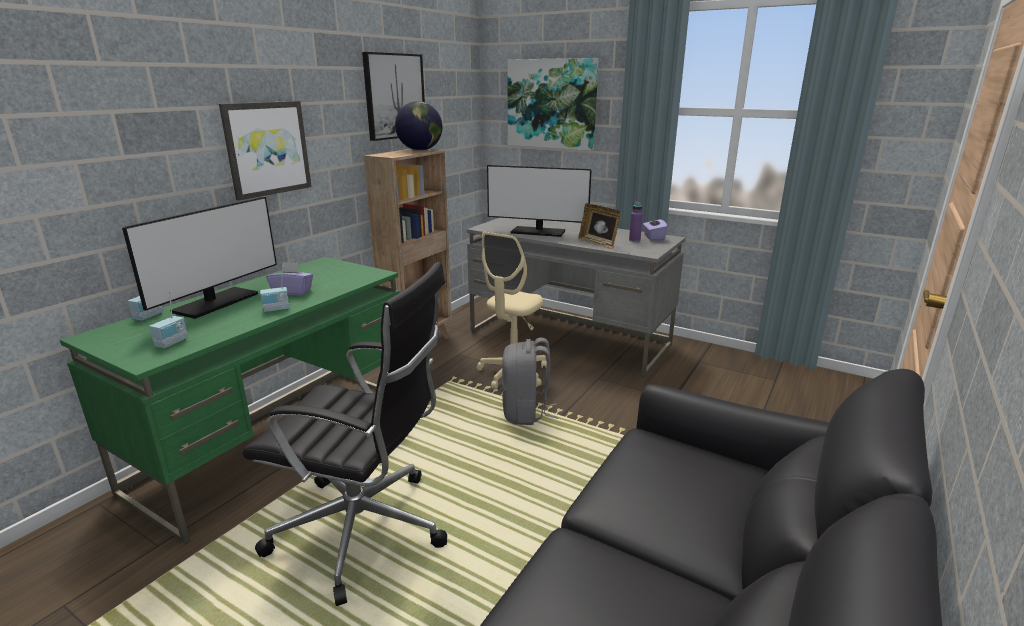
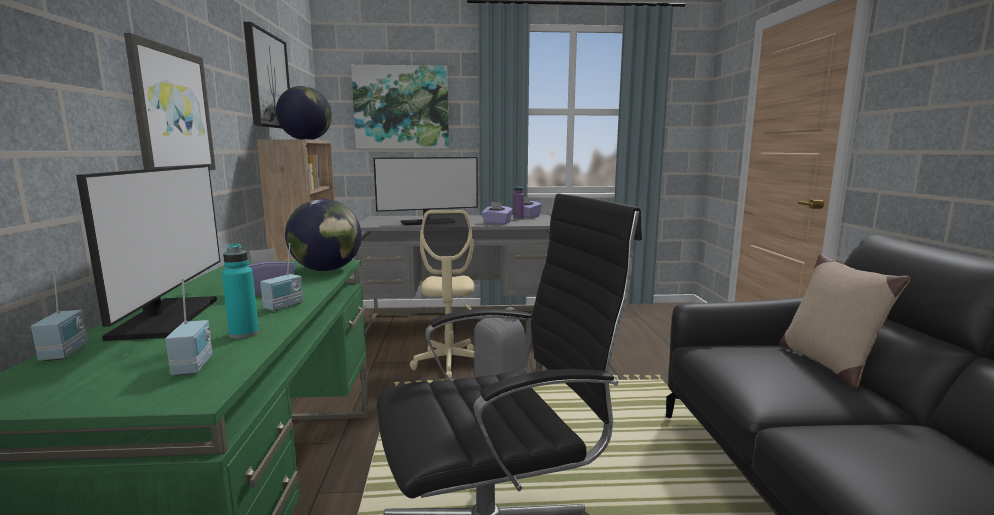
camera: 35 degrees left, 10 degrees down
picture frame [578,203,620,249] -> purple tissue box [482,202,513,224]
none -> turquoise bottle [222,243,259,339]
none -> globe [285,199,362,271]
none -> beige pillow [780,253,910,389]

